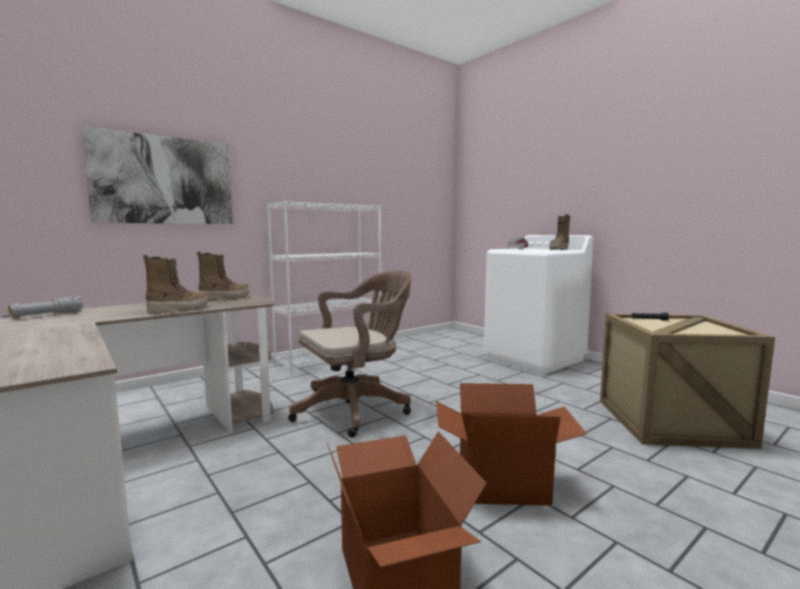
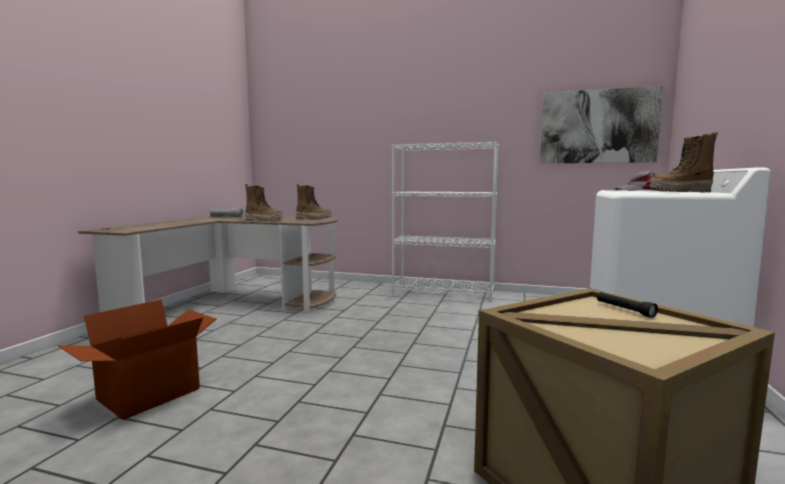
camera: 55 degrees right, 0 degrees up
picture [82,126,233,224] -> picture moved to [540,86,663,164]
brown office chair [288,270,411,438] -> none
cardboard box [436,383,587,506] -> none

